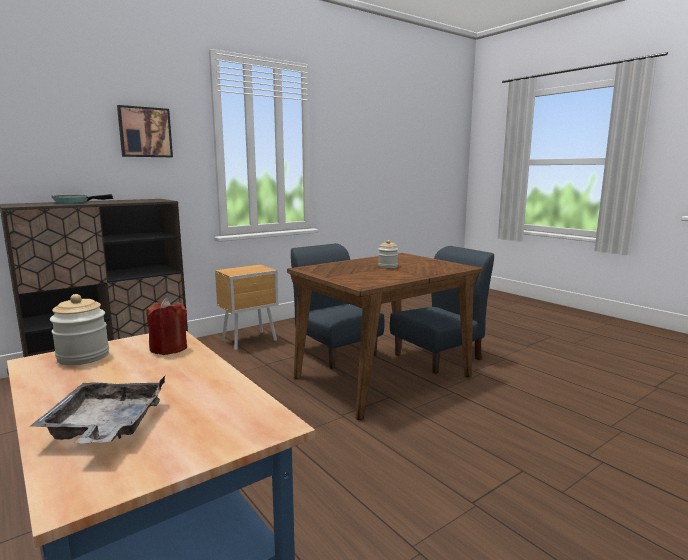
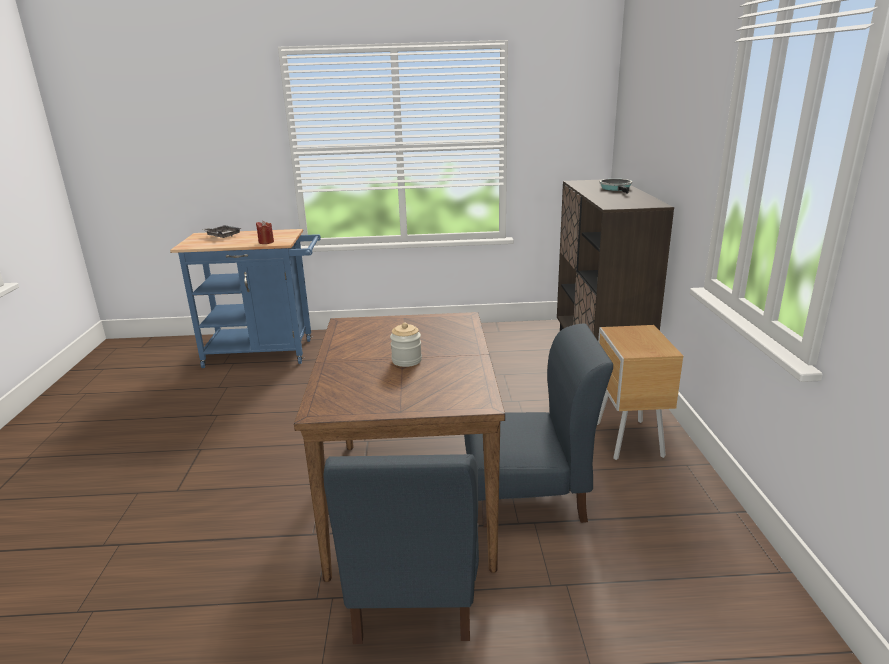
camera: 125 degrees right, 10 degrees up
jar [50,294,109,365] -> none
picture [117,105,173,157] -> none

